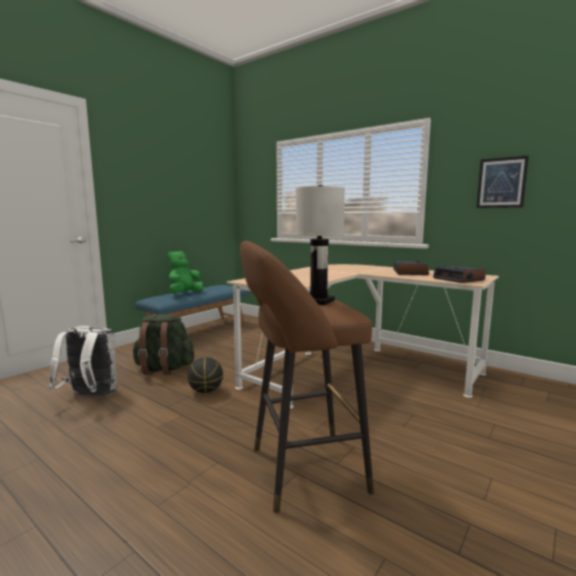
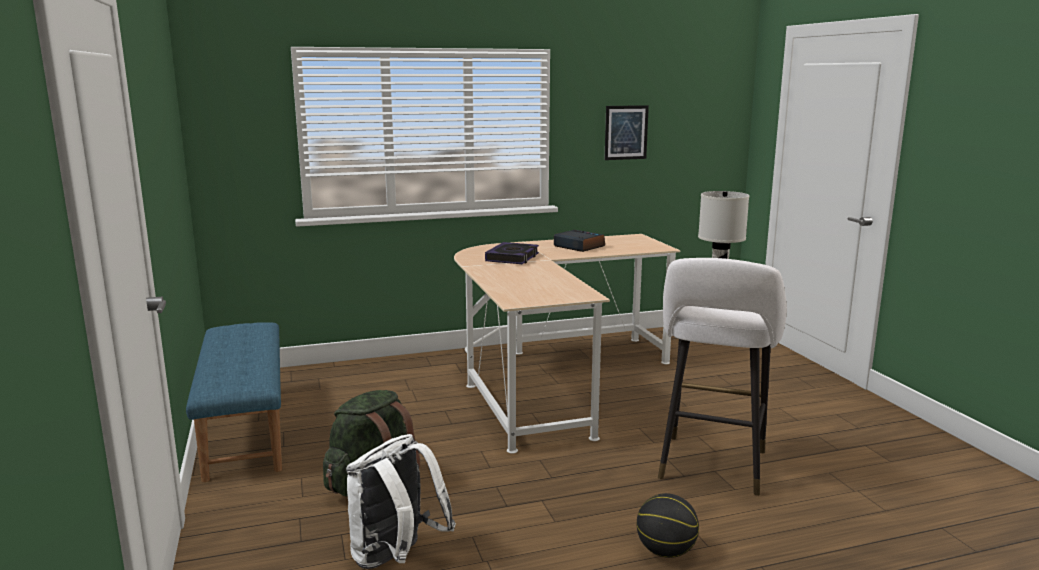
camera: 55 degrees left, 5 degrees up
green plush toy [168,251,204,293] -> none
basketball [187,357,223,393] -> basketball moved to [637,493,699,558]
brown stool [240,241,374,513] -> white stool [658,258,787,496]
alarm clock [433,265,486,283] -> none
none -> book [485,242,539,264]

